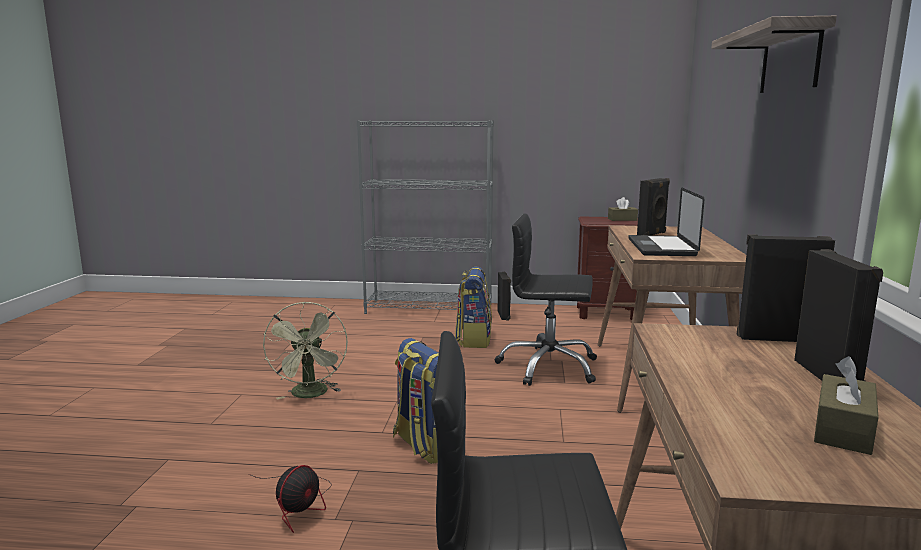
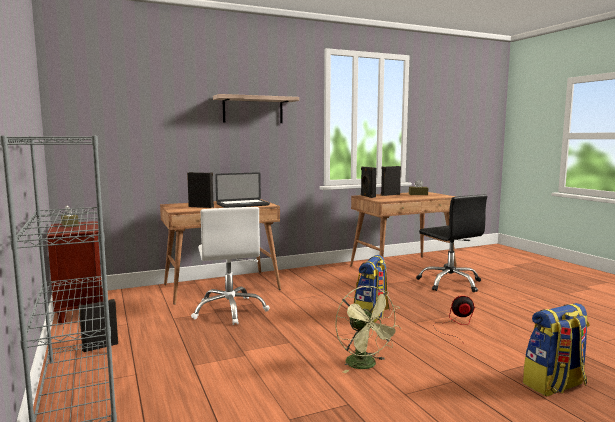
camera: 120 degrees left, 5 degrees down
green fan [263,302,348,399] -> green fan turned 105 degrees clockwise [335,286,401,373]
backpack [455,267,492,348] -> backpack moved to [523,303,590,396]
black office chair [495,214,597,386] -> white office chair [191,207,270,325]

